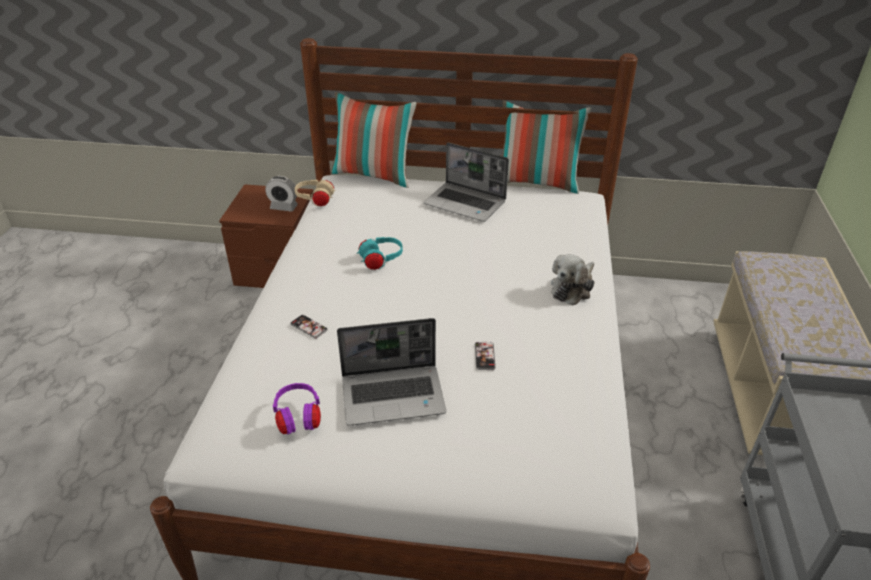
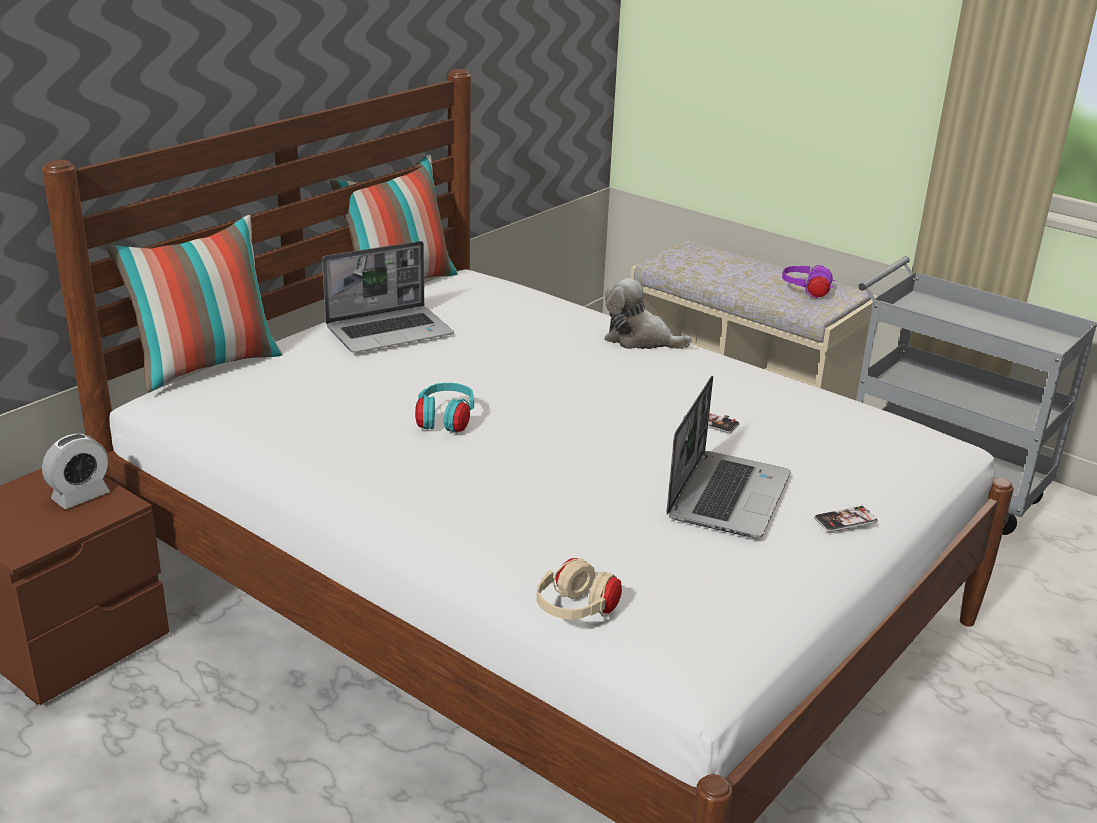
camera: 60 degrees left, 10 degrees down
purple headphones [273,383,321,434] -> purple headphones moved to [782,265,836,298]
phone [290,315,328,339] -> phone moved to [814,505,878,532]
beige headphones [295,180,336,206] -> beige headphones moved to [536,558,622,620]
plush toy [551,254,594,305] -> plush toy turned 135 degrees clockwise [604,278,692,349]

